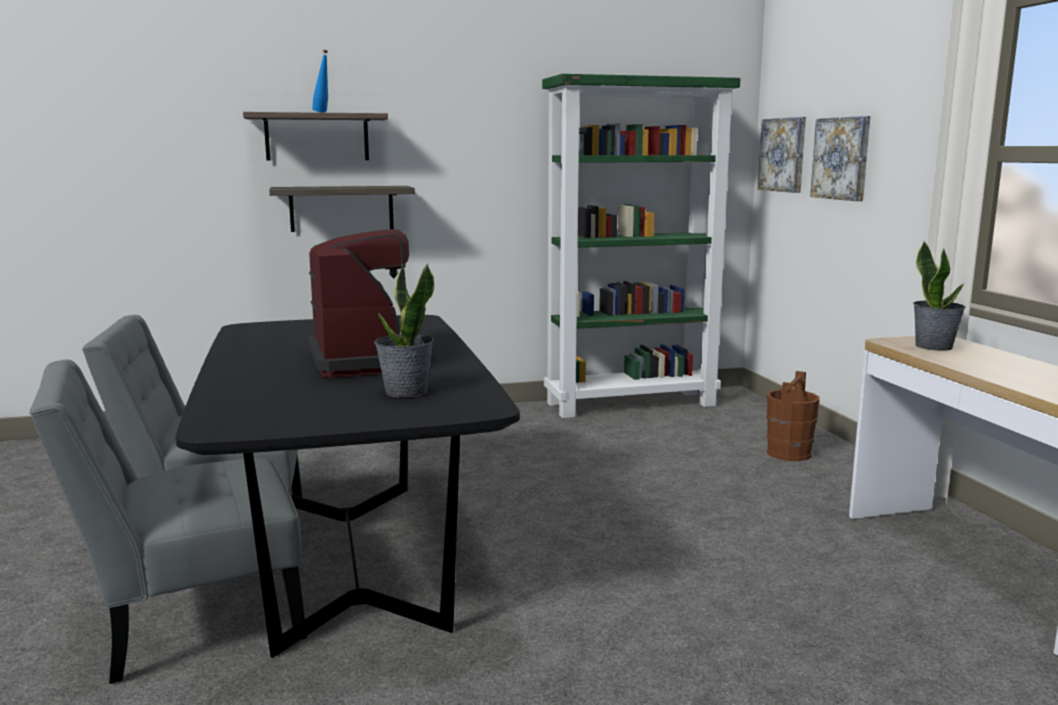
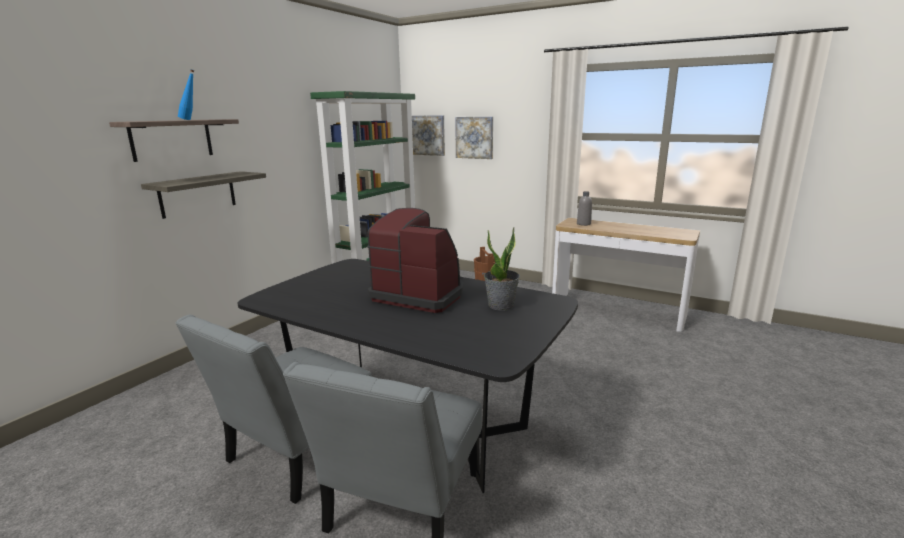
camera: 45 degrees left, 5 degrees up
potted plant [913,241,966,351] -> grey bottle [577,191,592,226]

